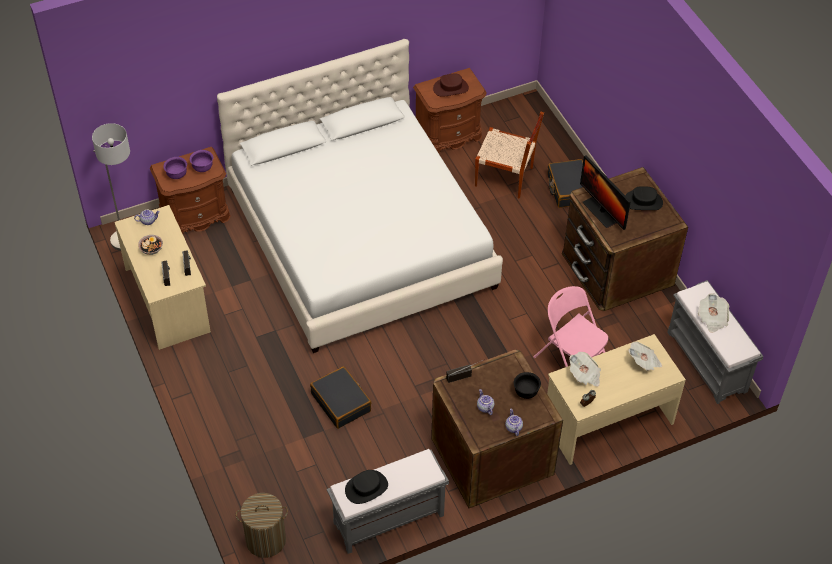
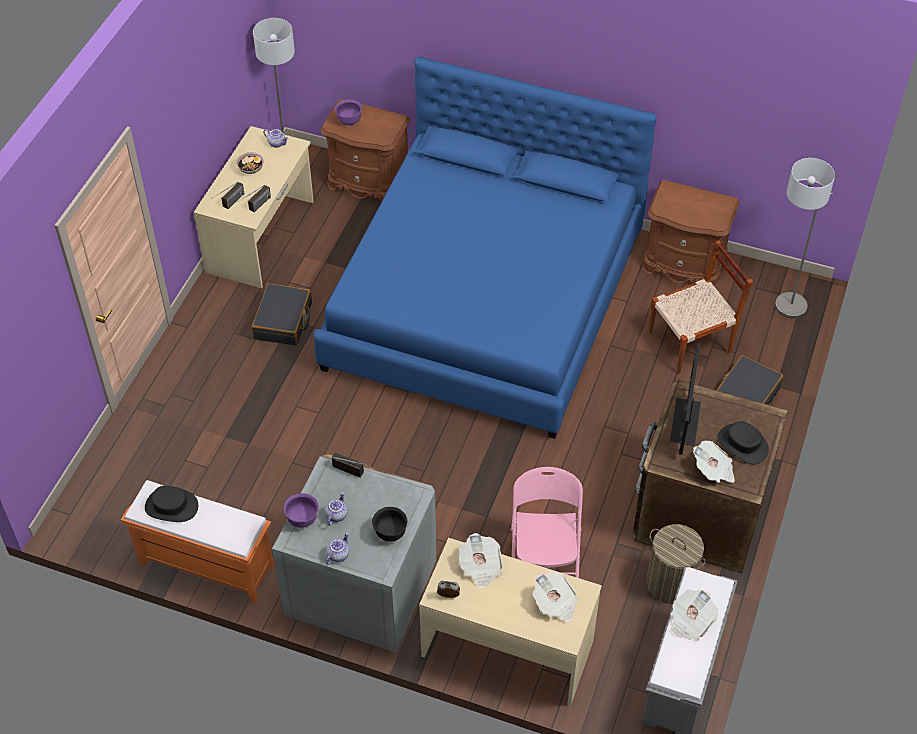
camera: 45 degrees right, 0 degrees up
purple bowl [190,150,213,172] -> purple bowl moved to [283,493,319,528]
white bed [217,39,503,353] -> blue bed [313,57,656,439]
laundry basket [236,493,288,558] -> laundry basket moved to [646,524,706,604]
black suitcase [310,366,371,429] -> black suitcase moved to [251,283,312,346]
grey bench [327,449,449,554] -> orange bench [121,480,274,603]
brown dresser [431,349,563,508] -> grey dresser [272,454,437,653]
brown hat [433,73,469,97] -> none
chair [475,112,544,199] -> chair turned 90 degrees counterclockwise [649,240,753,373]
none -> newspaper [693,441,735,483]
none -> grey floor lamp [775,158,835,319]

